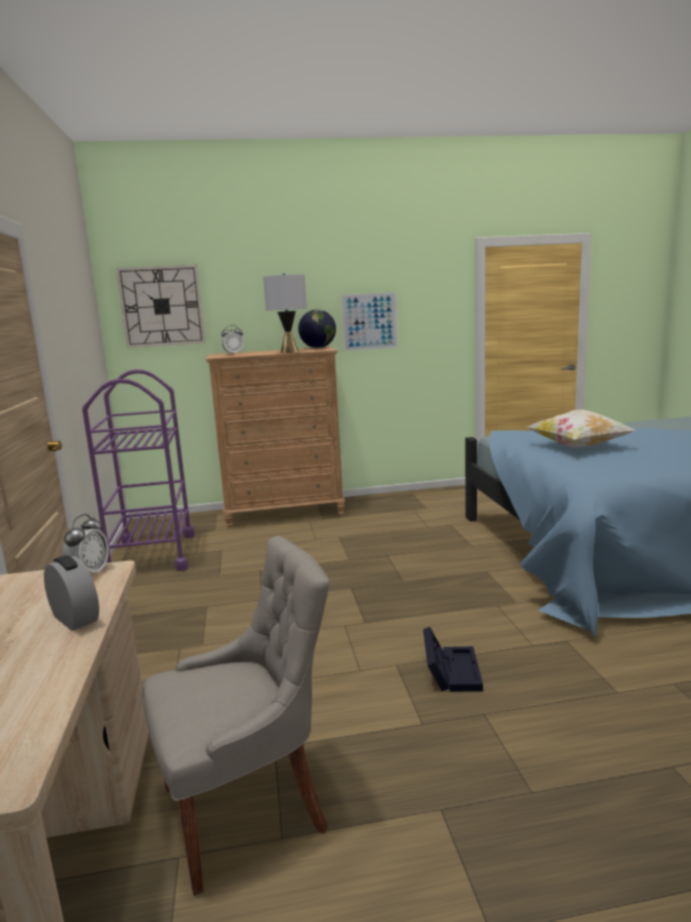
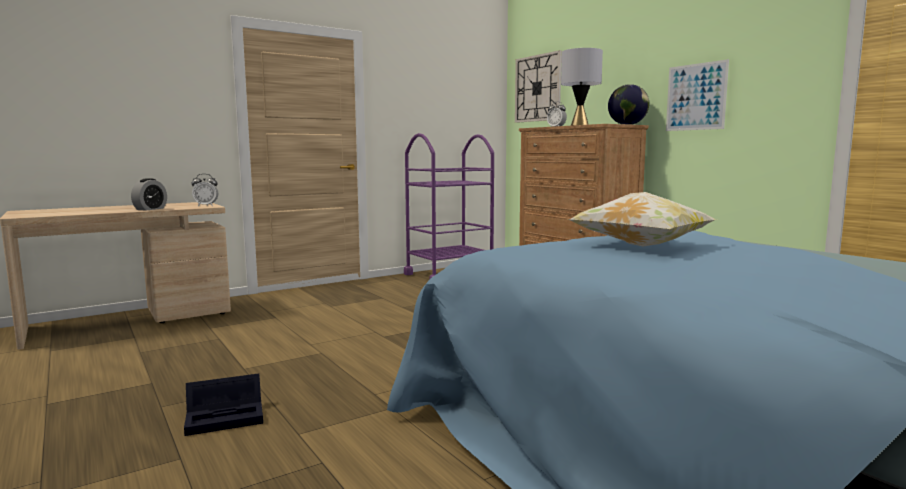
camera: 65 degrees right, 5 degrees down
grey chair [142,536,329,896] -> none
black storage box [423,627,483,692] -> black storage box moved to [184,373,263,436]

